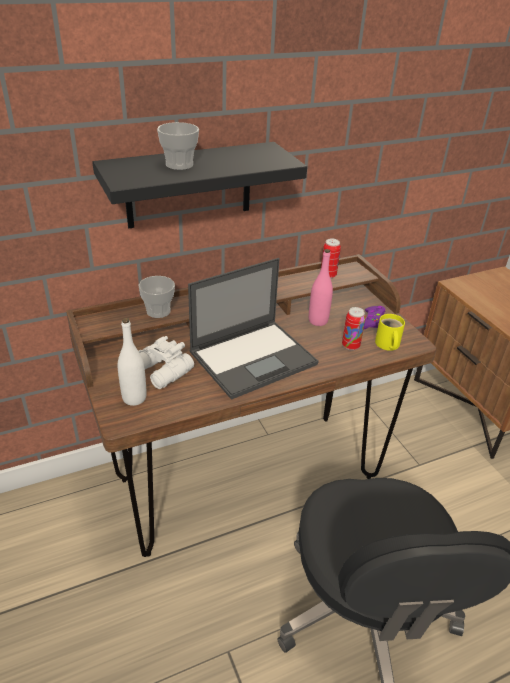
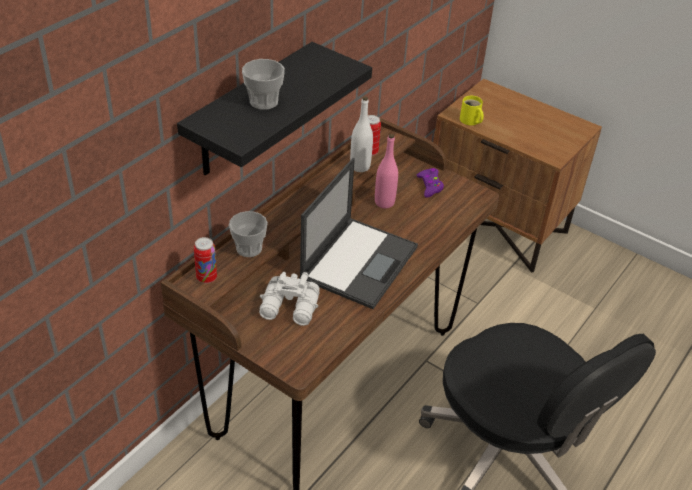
camera: 30 degrees left, 5 degrees up
white bottle [118,318,147,406] -> white bottle moved to [350,96,373,172]
can [342,307,366,350] -> can moved to [194,237,217,284]
yellow mug [375,314,405,351] -> yellow mug moved to [460,96,484,125]

